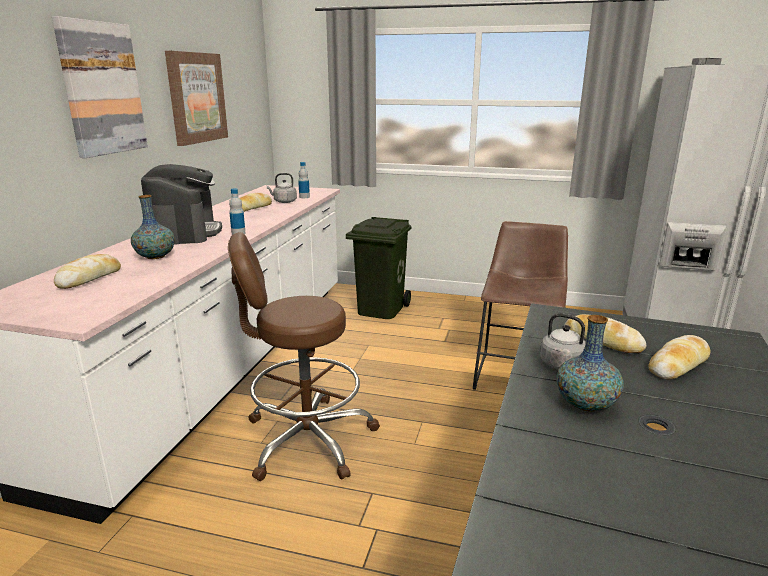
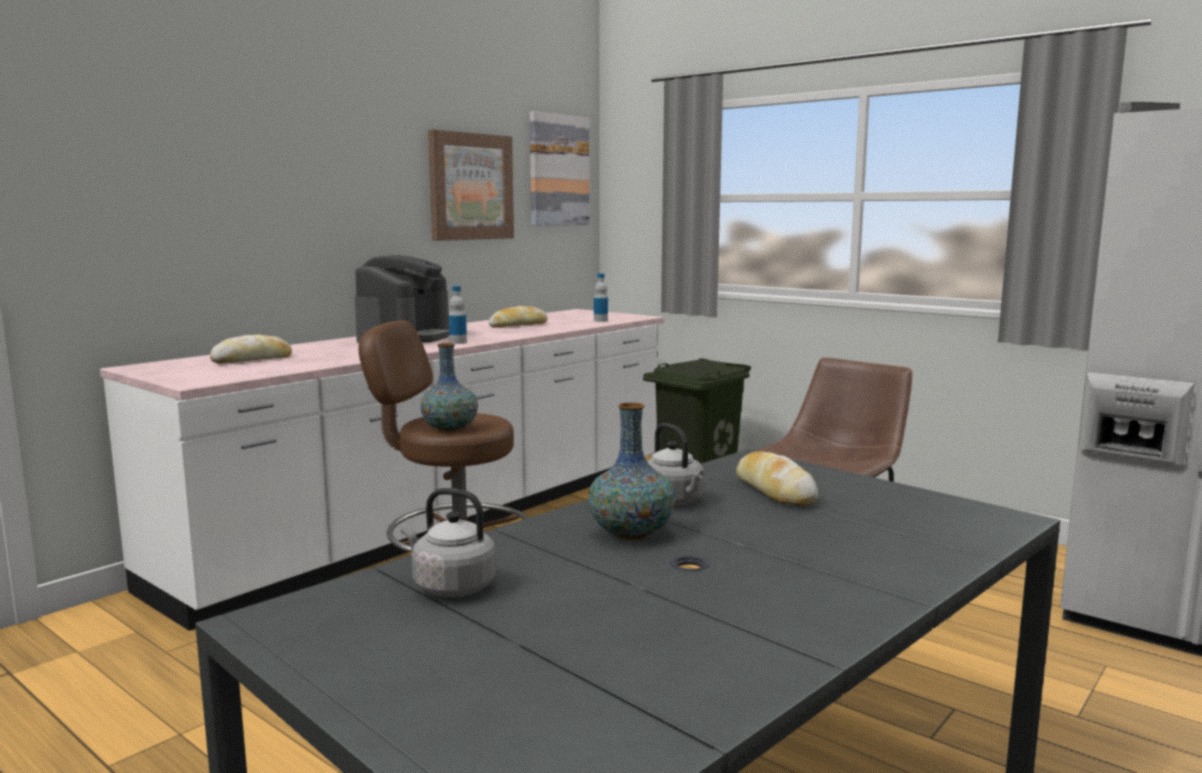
camera: 25 degrees right, 10 degrees down
picture [52,16,148,158] -> picture moved to [530,111,590,226]
vase [131,195,175,259] -> vase moved to [420,343,478,432]
grey kettle [267,173,297,203] -> grey kettle moved to [401,488,496,597]
bread [648,335,710,380] -> none

